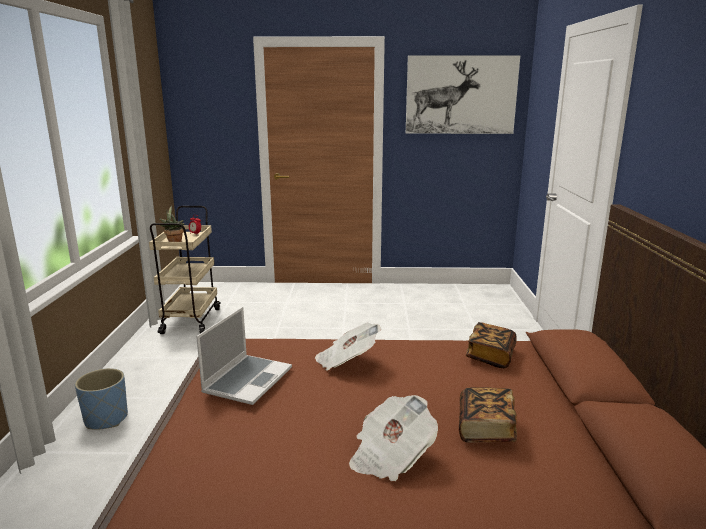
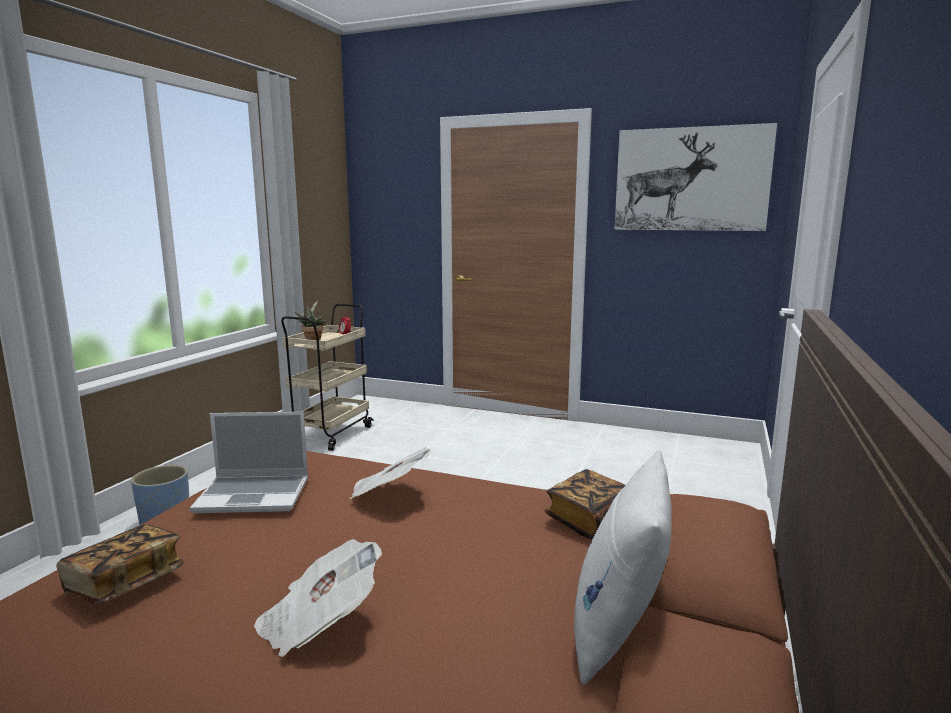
camera: 20 degrees right, 5 degrees down
laptop [196,307,292,405] -> laptop turned 45 degrees clockwise [190,412,308,513]
book [459,387,517,443] -> book moved to [56,524,184,605]
none -> grey pillow [574,450,672,685]

